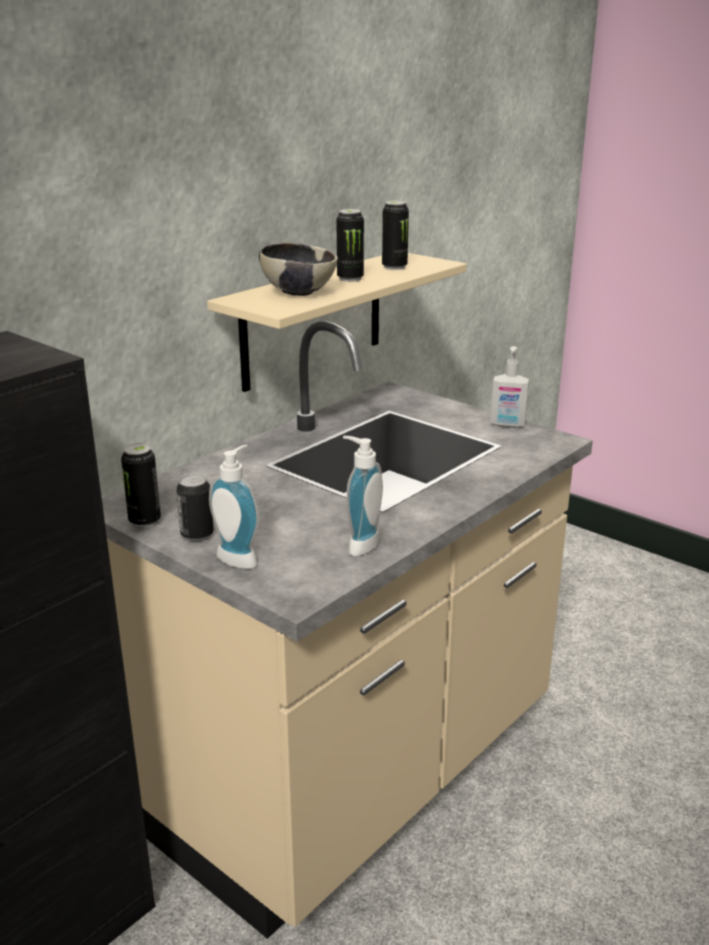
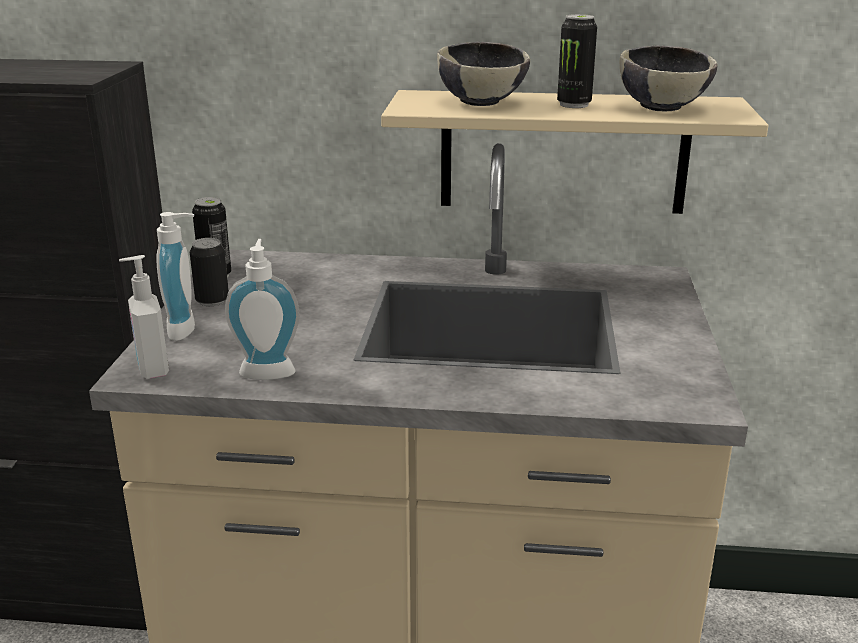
camera: 55 degrees right, 0 degrees up
can [382,201,409,270] -> bowl [620,45,718,112]
soap dispenser [491,346,529,428] -> soap dispenser moved to [119,255,169,379]

